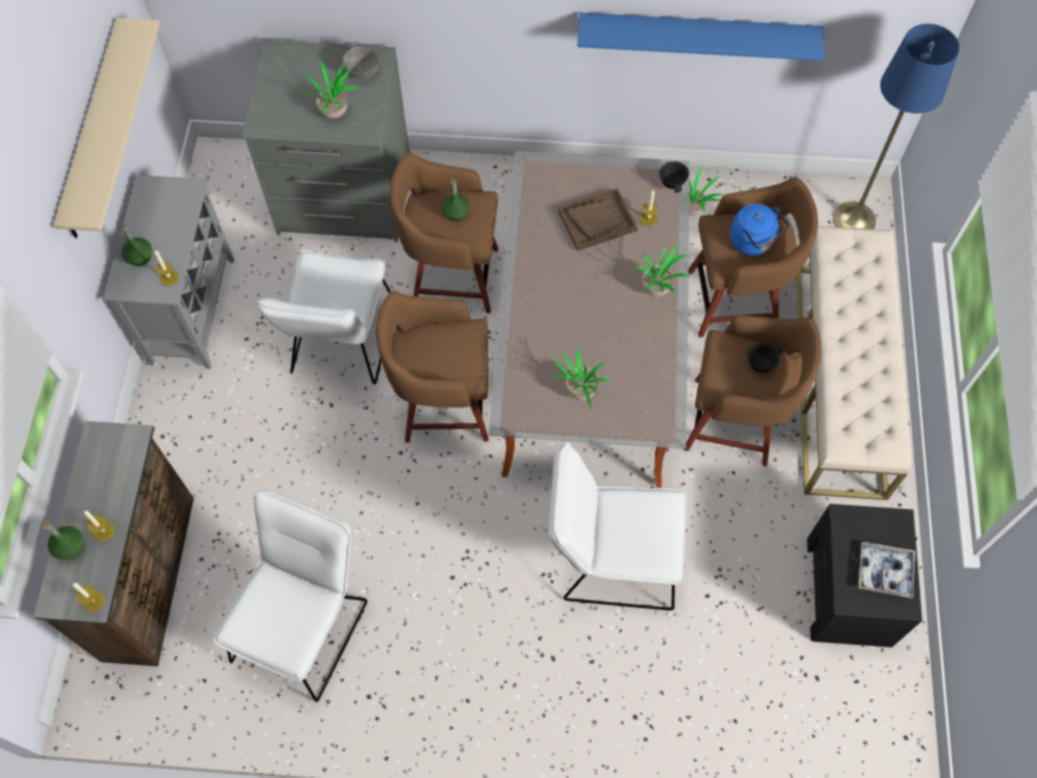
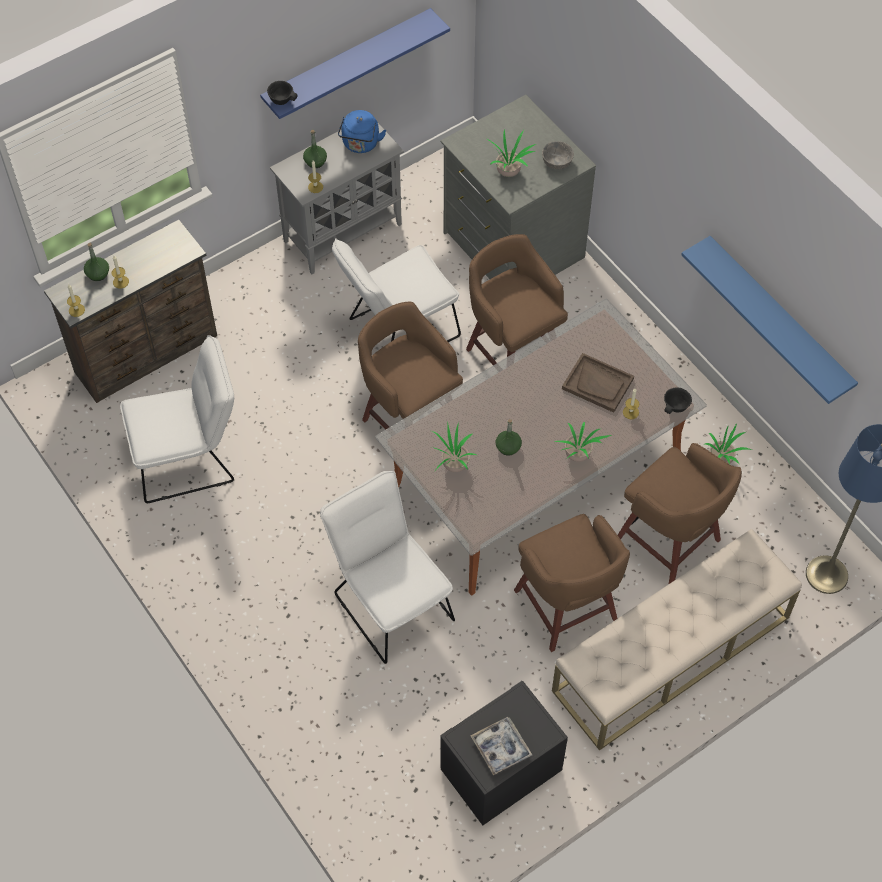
camera: 50 degrees right, 5 degrees down
beige shelf [53,18,159,238] -> blue shelf [260,8,450,119]
green bottle [442,179,470,221] -> green bottle moved to [496,419,522,456]
blue kettle [730,204,789,256] -> blue kettle moved to [338,110,386,153]
black bowl [746,343,783,372] -> black bowl moved to [267,81,297,105]

